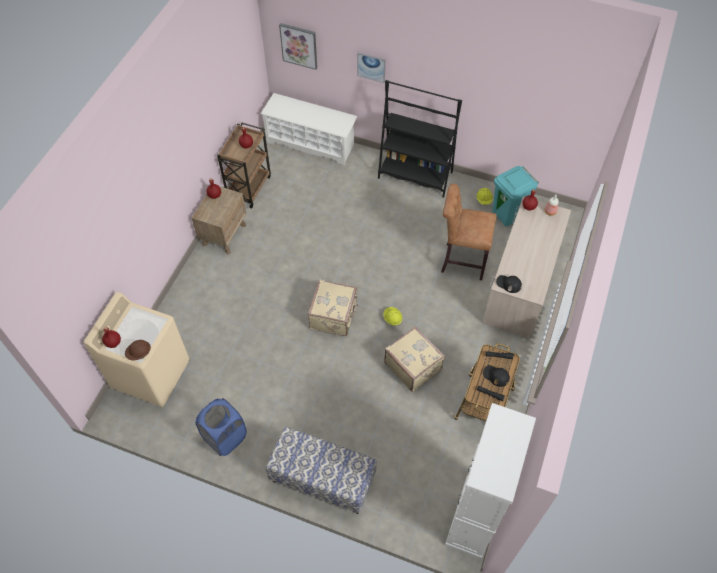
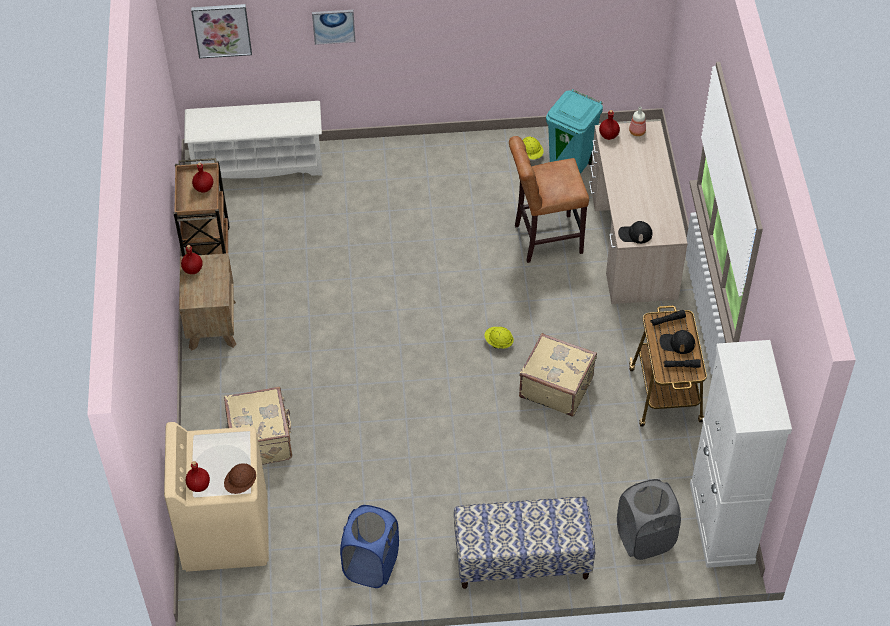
camera: 25 degrees left, 5 degrees down
beige suitcase [308,279,358,336] -> beige suitcase moved to [224,387,292,465]
black bookcase [378,80,462,198] -> none
none -> grey laundry basket [617,479,681,560]

